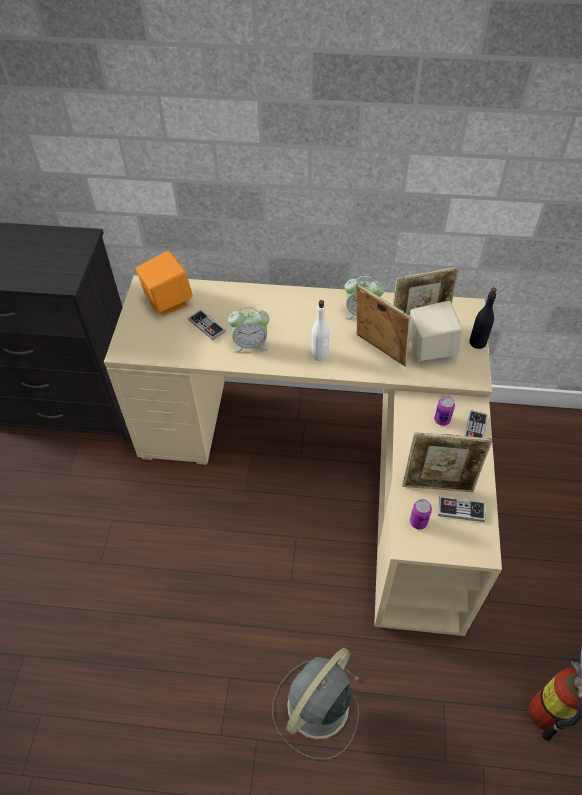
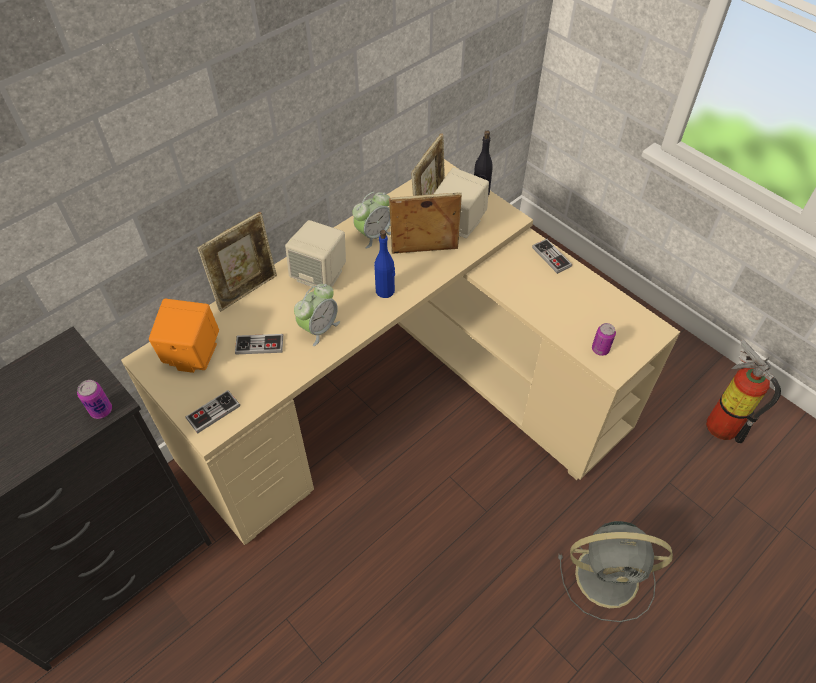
camera: 50 degrees left, 0 degrees up
grey fan [272,648,361,760] -> grey fan turned 75 degrees counterclockwise [558,521,673,622]
white bottle [311,300,329,361] -> blue bottle [374,230,395,298]
picture frame [402,432,492,492] -> picture frame moved to [197,212,277,312]
can [434,396,455,426] -> can moved to [77,380,112,419]
game controller [438,497,485,522] -> game controller moved to [186,390,240,433]
none -> beige speaker [285,220,346,288]

